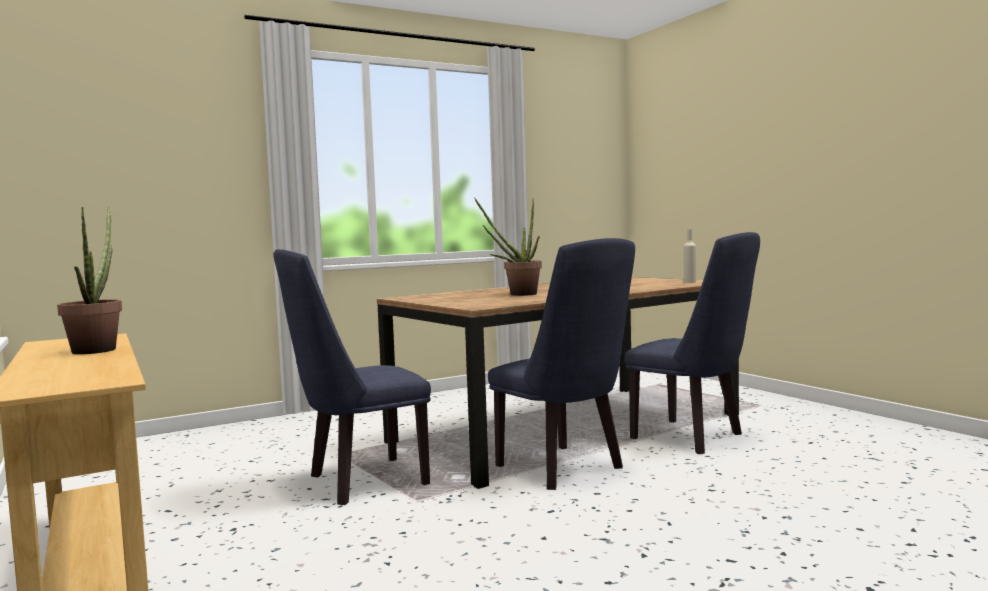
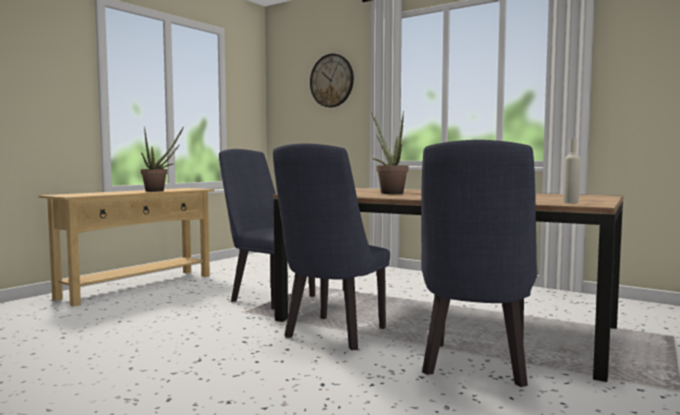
camera: 65 degrees right, 0 degrees up
none -> wall clock [310,54,354,107]

